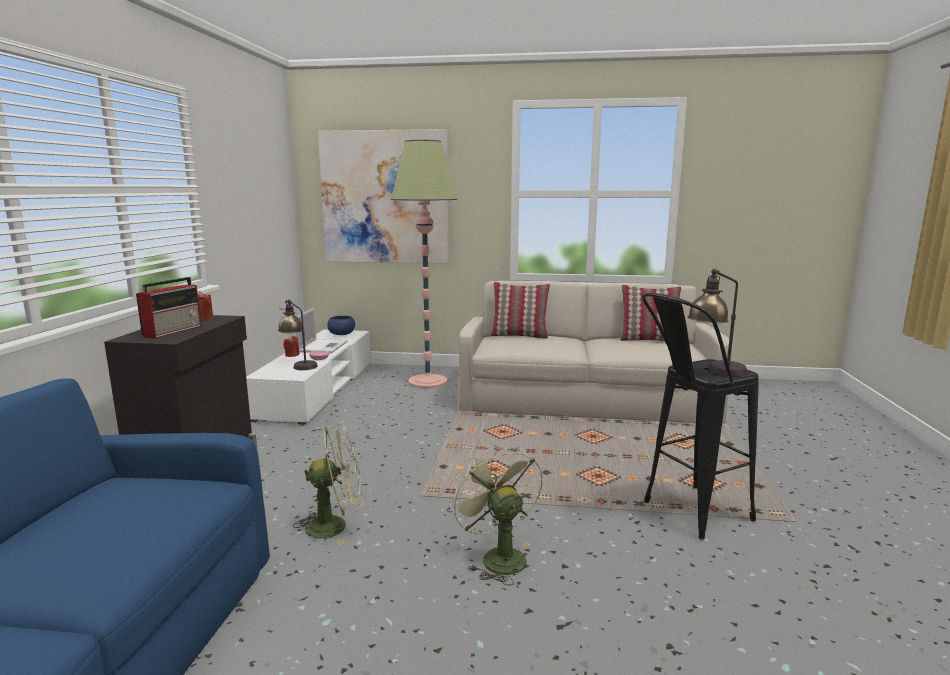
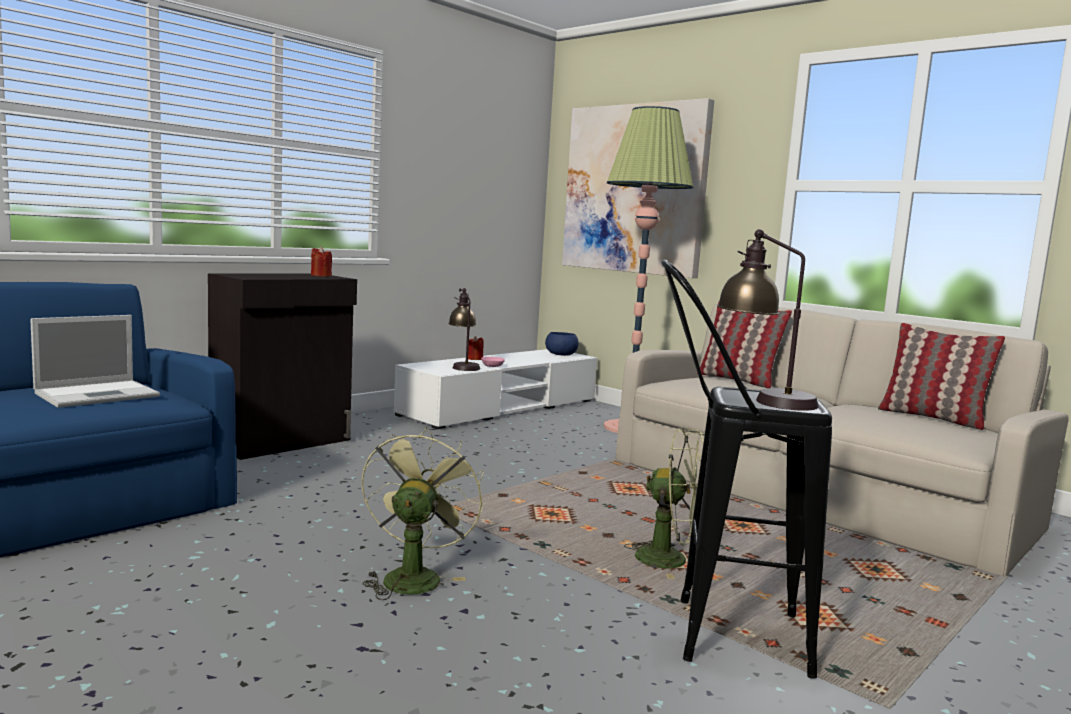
camera: 35 degrees right, 5 degrees down
radio [136,277,202,339] -> none
green fan [293,424,363,545] -> green fan moved to [624,428,705,579]
laptop [296,308,347,353] -> laptop moved to [30,315,160,408]

